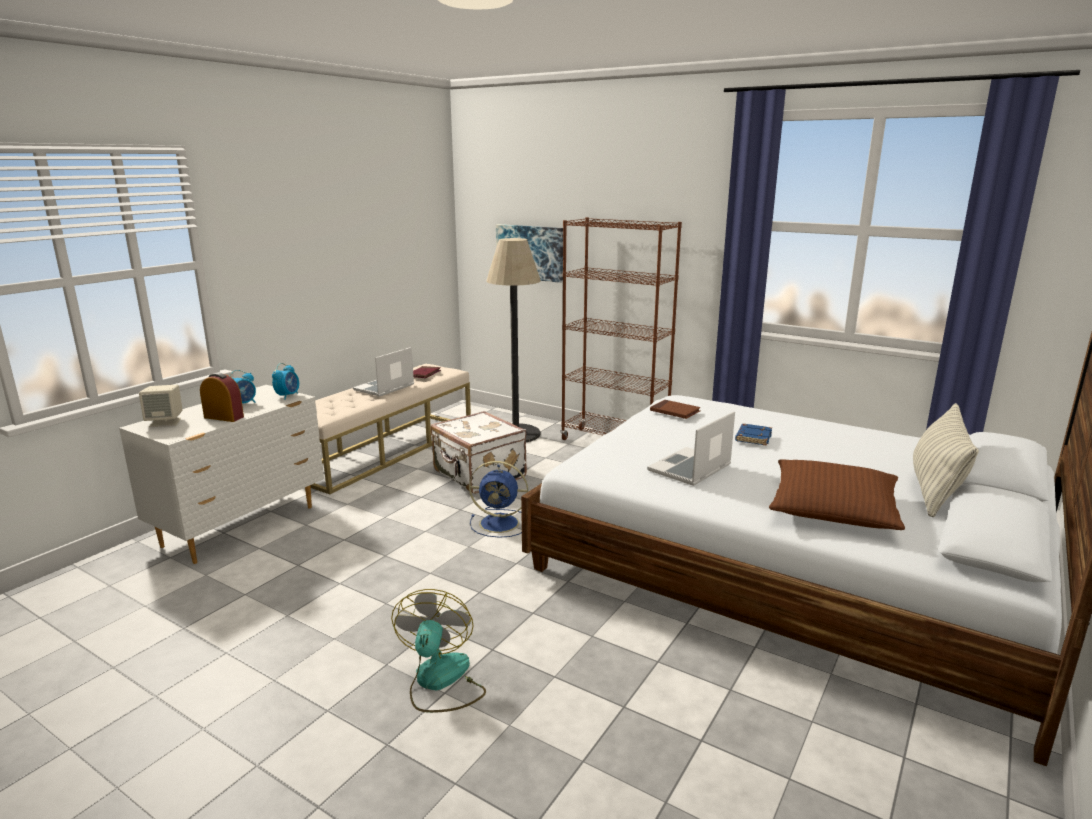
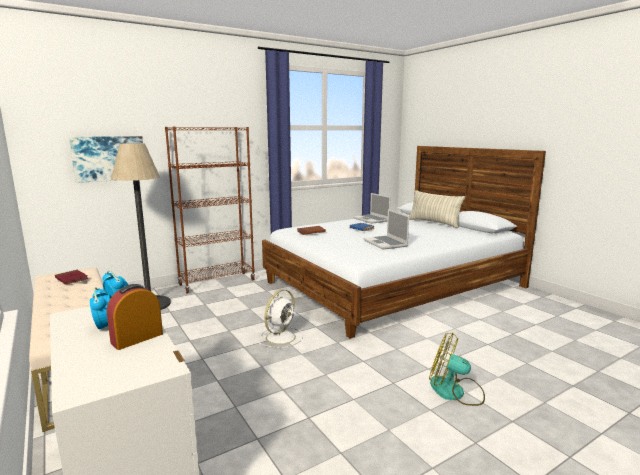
camera: 65 degrees left, 5 degrees down
beige speaker [139,385,183,427] -> none
laptop [353,347,414,397] -> laptop moved to [353,193,390,224]
white suitcase [430,411,527,494] -> none
blue fan [469,461,528,538] -> white fan [259,289,303,348]
brown pillow [769,459,905,530] -> none

